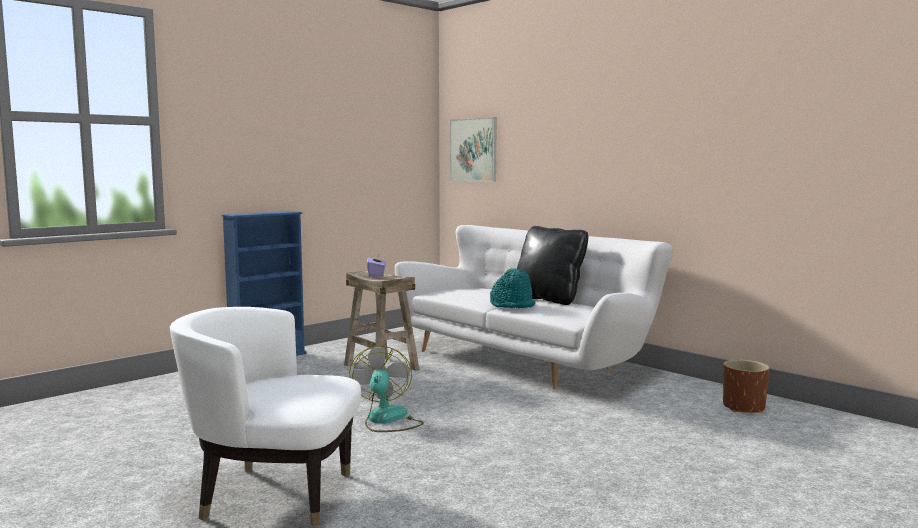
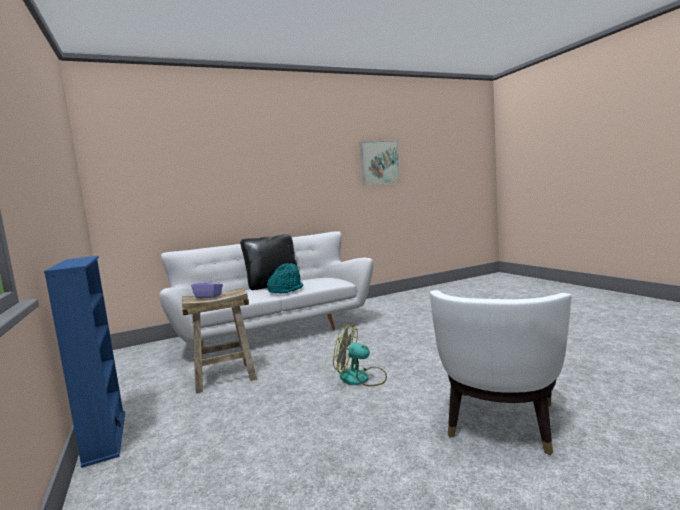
camera: 70 degrees left, 0 degrees up
picture [450,117,497,182] -> picture moved to [360,141,401,186]
brown planter [723,360,770,413] -> none

